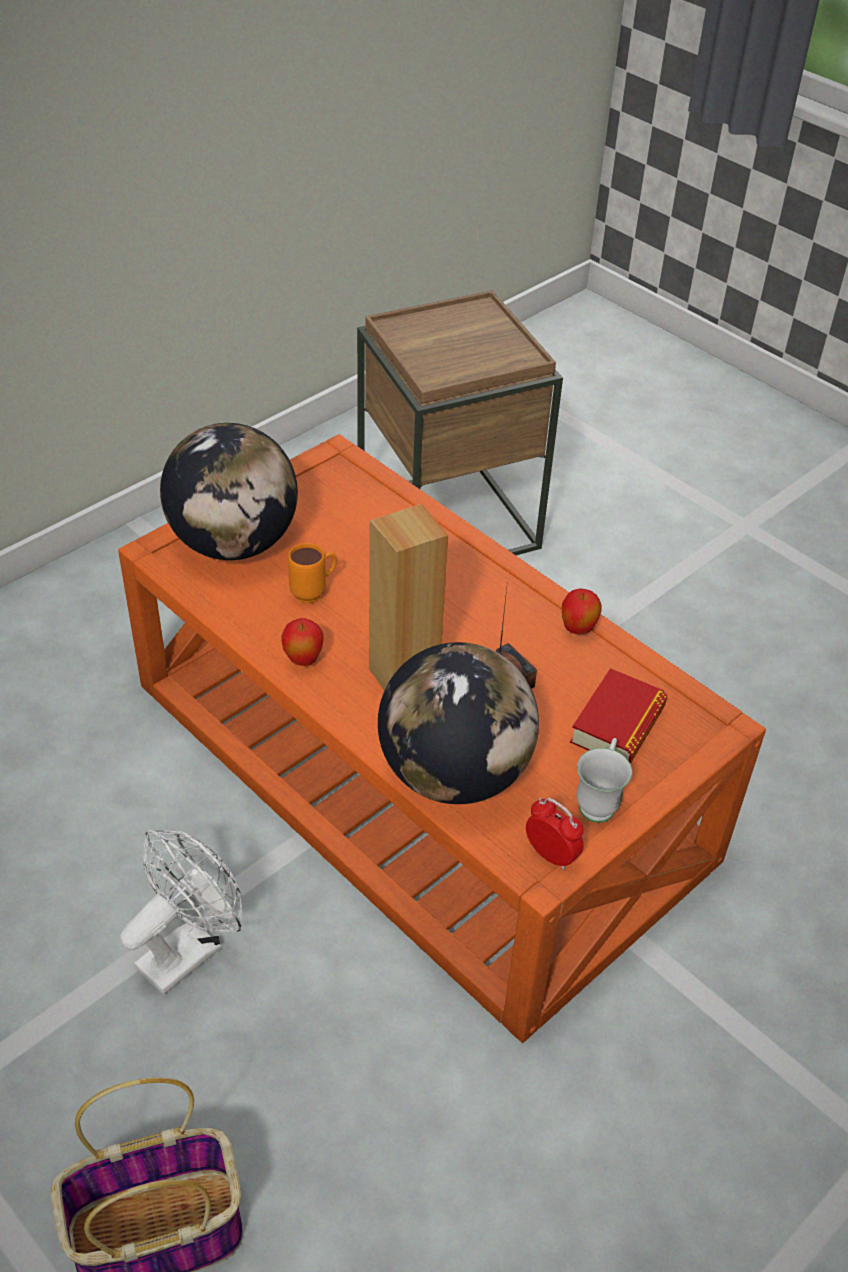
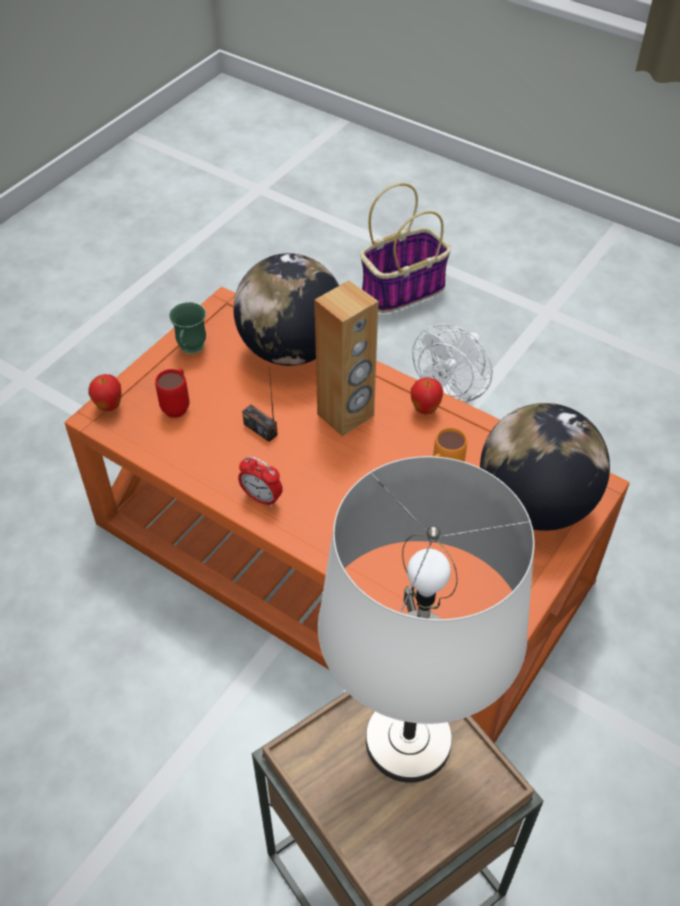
camera: 170 degrees right, 5 degrees up
alarm clock [526,798,584,871] -> alarm clock moved to [238,456,283,507]
apple [562,589,602,634] -> apple moved to [89,374,122,411]
book [570,668,667,764] -> red mug [155,369,189,418]
white mug [577,738,632,823] -> green mug [169,302,206,354]
none -> white table lamp [318,456,535,783]

